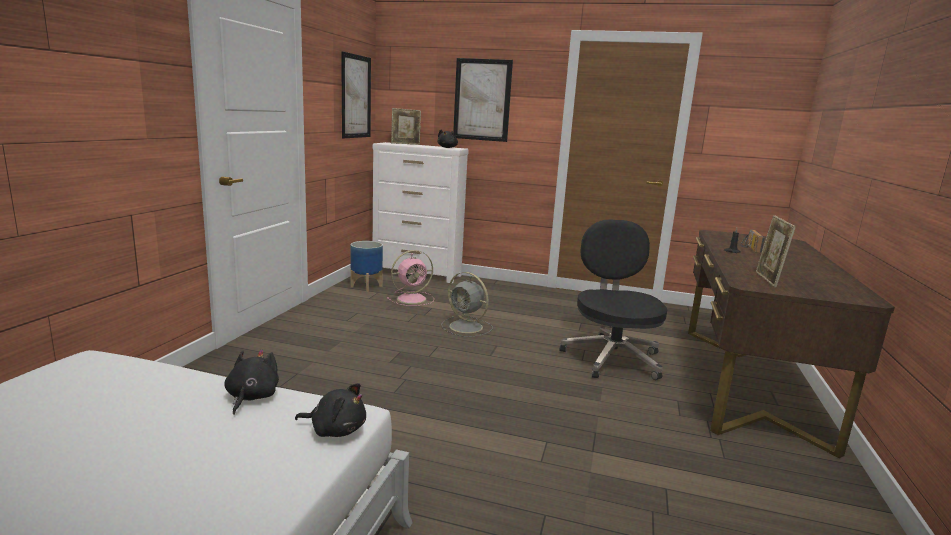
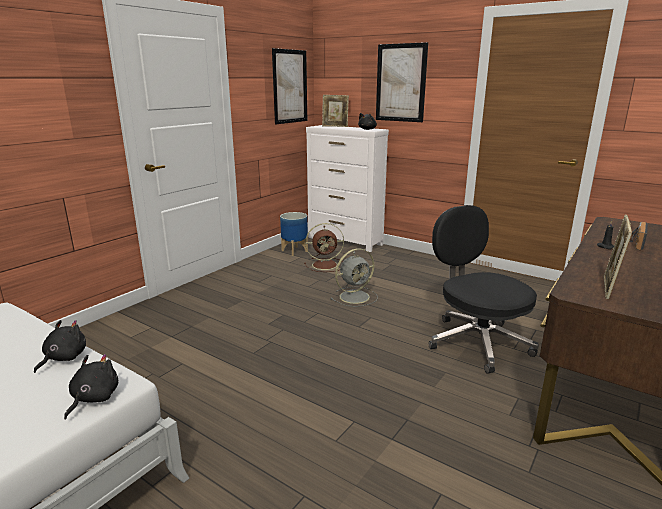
camera: 20 degrees right, 5 degrees up
black plush toy [295,383,366,437] -> black plush toy turned 105 degrees counterclockwise [64,354,118,420]
pink fan [387,250,434,306] -> brown fan [304,223,344,272]
grey fan [441,272,493,337] -> grey fan turned 90 degrees counterclockwise [330,248,378,307]
black office chair [560,219,667,380] -> black office chair turned 45 degrees counterclockwise [429,205,539,374]

